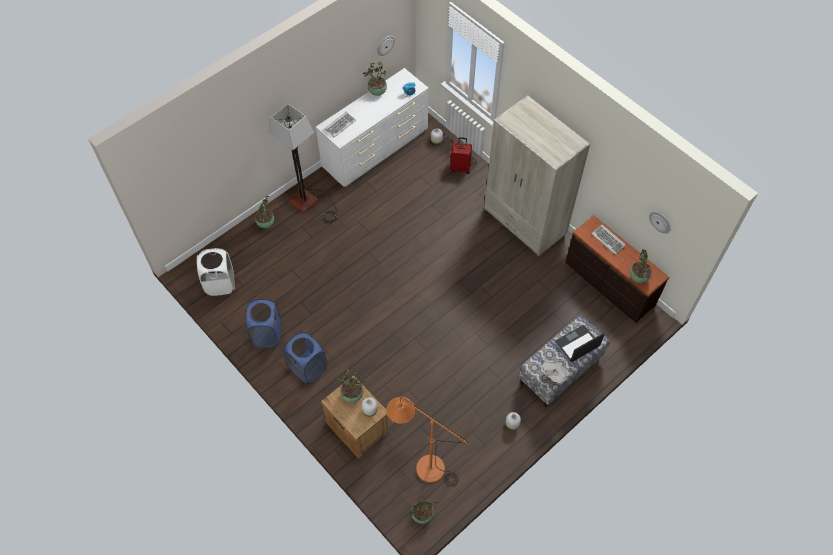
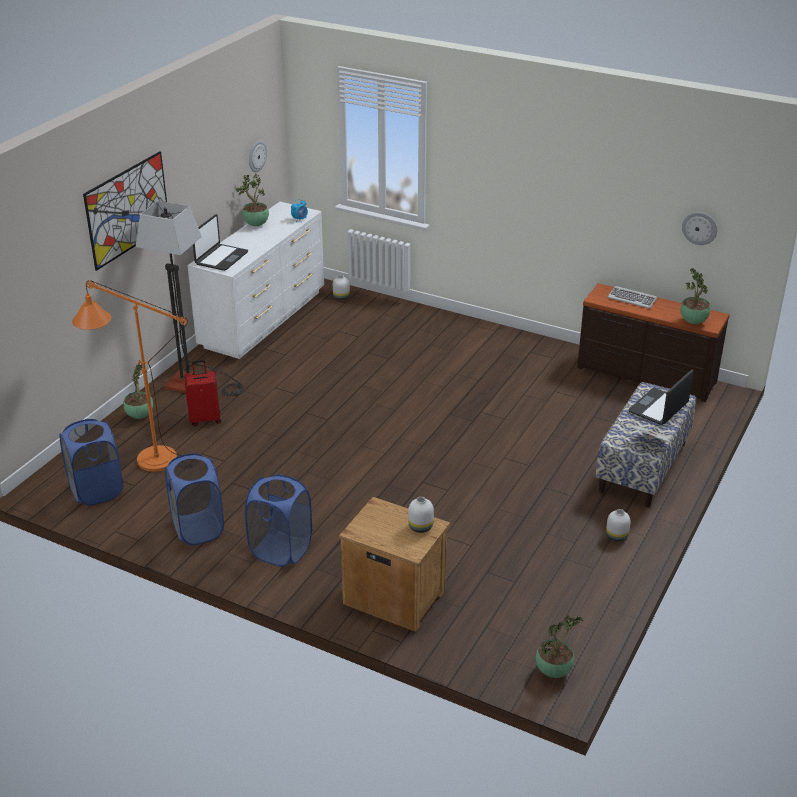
camera: 20 degrees left, 25 degrees down
white laundry basket [197,248,235,296] -> blue laundry basket [59,419,123,506]
keyboard [324,112,356,138] -> laptop [193,214,248,271]
potted plant [334,369,364,403] -> none
orange floor lamp [386,397,468,487] -> orange floor lamp moved to [72,280,188,472]
red suitcase [450,137,472,174] -> red suitcase moved to [184,360,221,426]
beige wardrobe [484,95,590,256] -> none
none -> picture [83,151,167,271]

